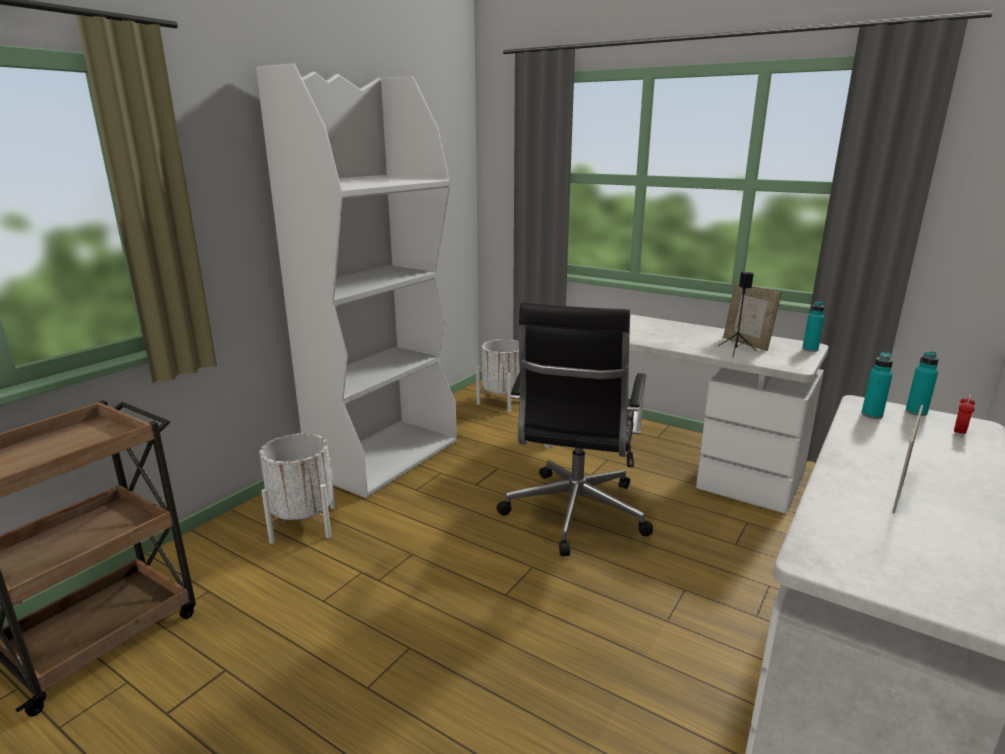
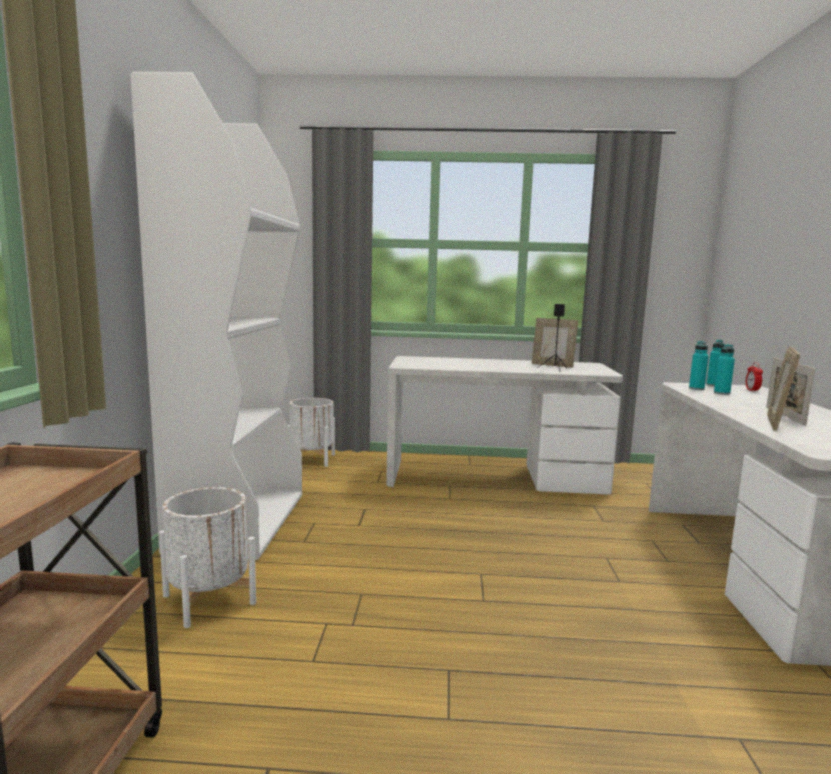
camera: 30 degrees left, 10 degrees down
black office chair [497,302,653,556] -> none
turquoise bottle [802,301,824,352] -> turquoise bottle moved to [714,344,735,395]
none -> picture frame [767,347,800,431]

